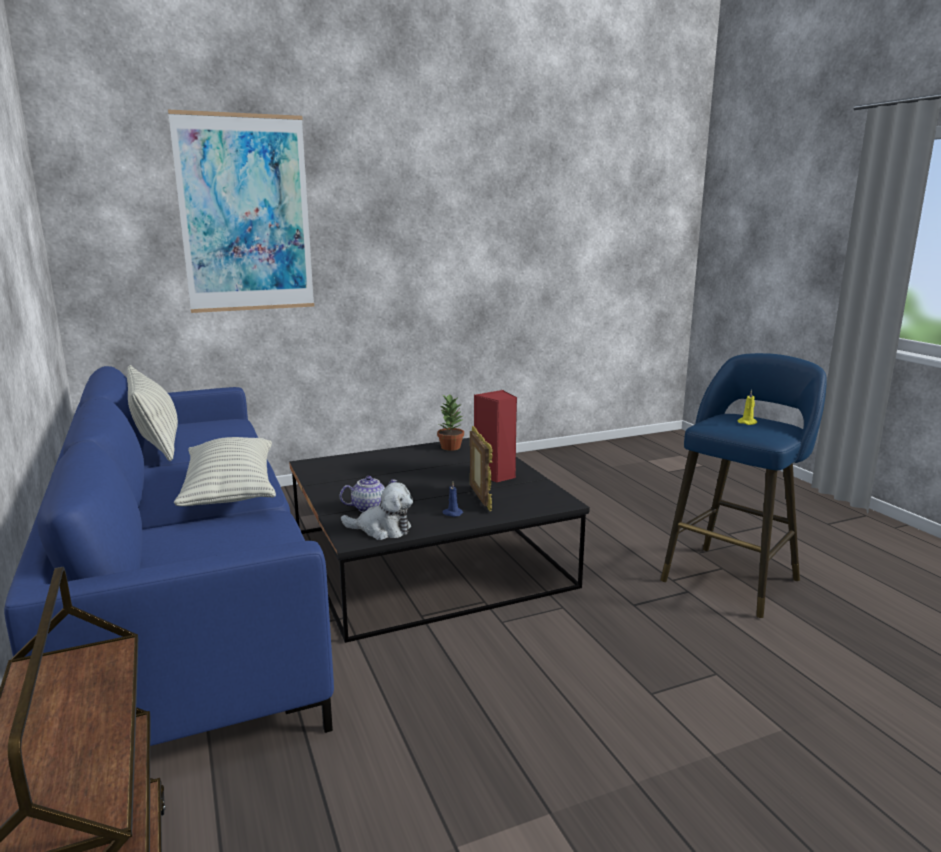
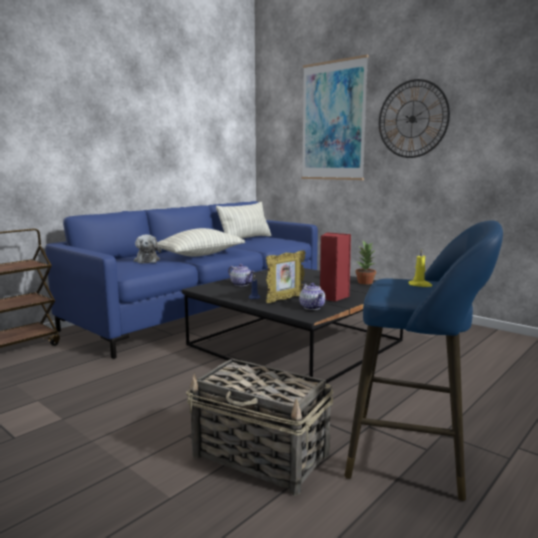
camera: 65 degrees right, 5 degrees down
plush toy [341,482,413,540] -> plush toy moved to [134,235,161,264]
none -> basket [186,358,334,496]
none -> teapot [299,283,325,310]
none -> wall clock [379,79,450,158]

